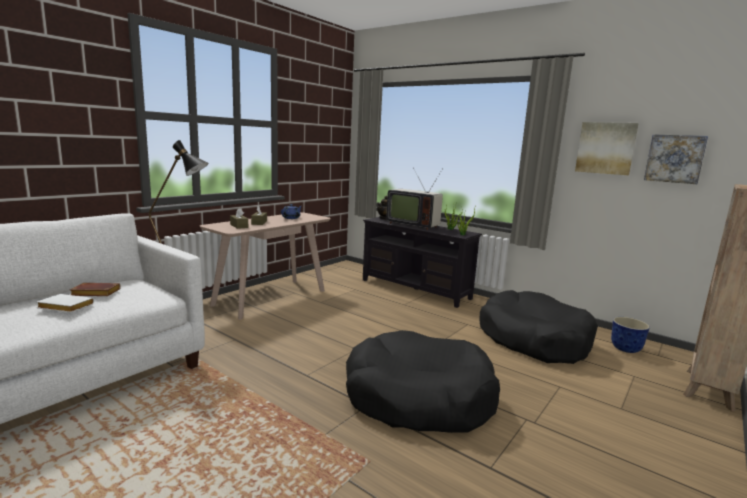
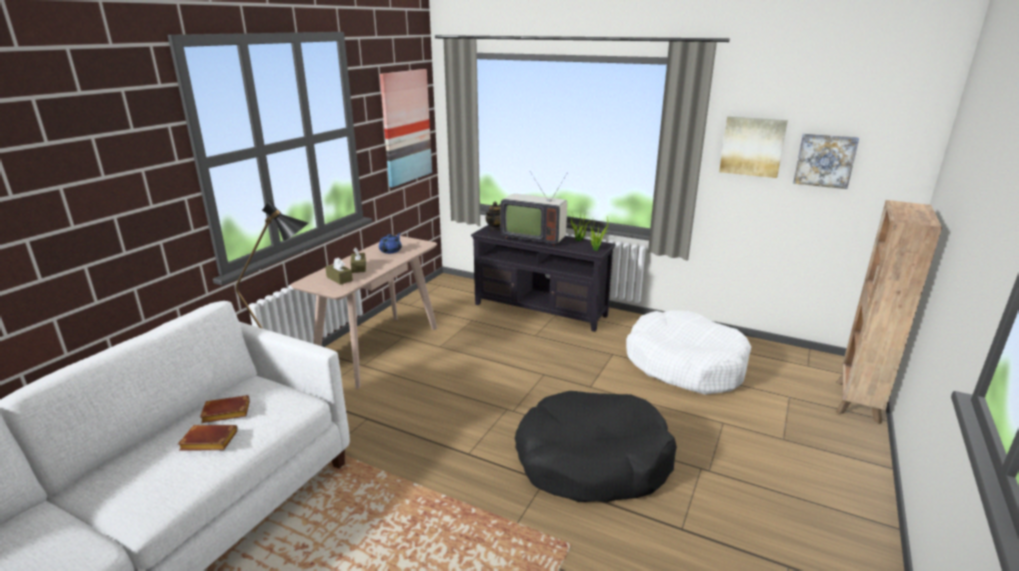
camera: 10 degrees left, 10 degrees up
white book [37,294,94,313] -> brown book [178,425,238,451]
black dog bed [479,290,598,364] -> white dog bed [626,310,751,395]
planter [611,317,650,353] -> none
none -> picture [380,69,432,187]

